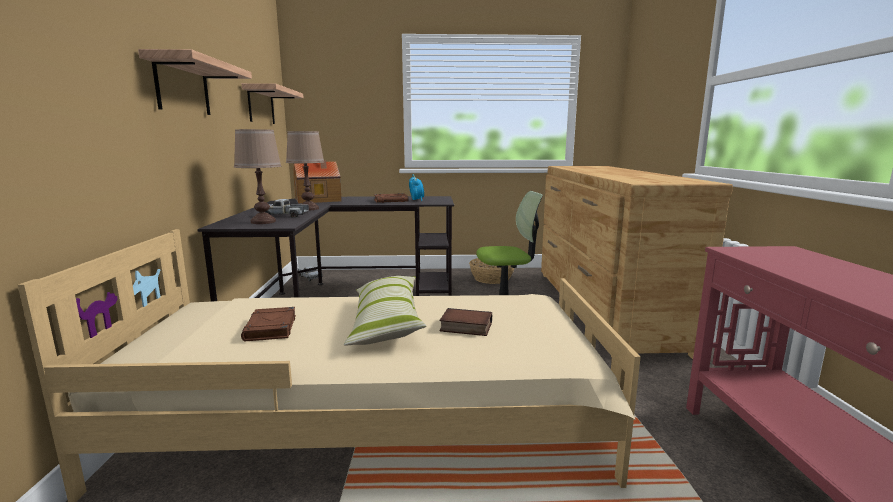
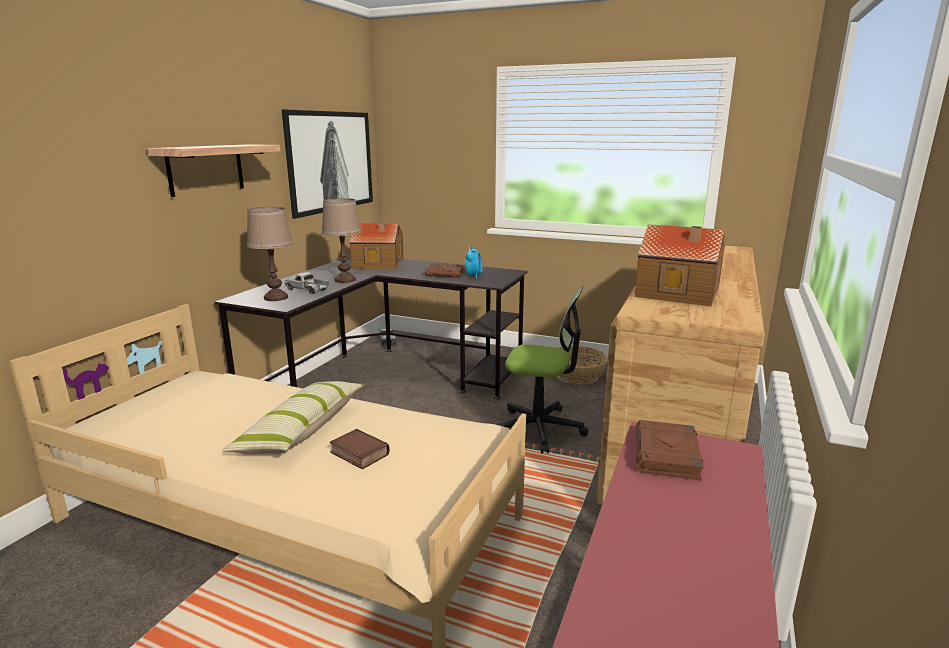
camera: 25 degrees right, 5 degrees up
brown book [241,307,296,341] -> brown book moved to [636,420,703,481]
shelf [242,83,303,124] -> picture [282,109,373,219]
none -> toy house [635,224,725,306]

